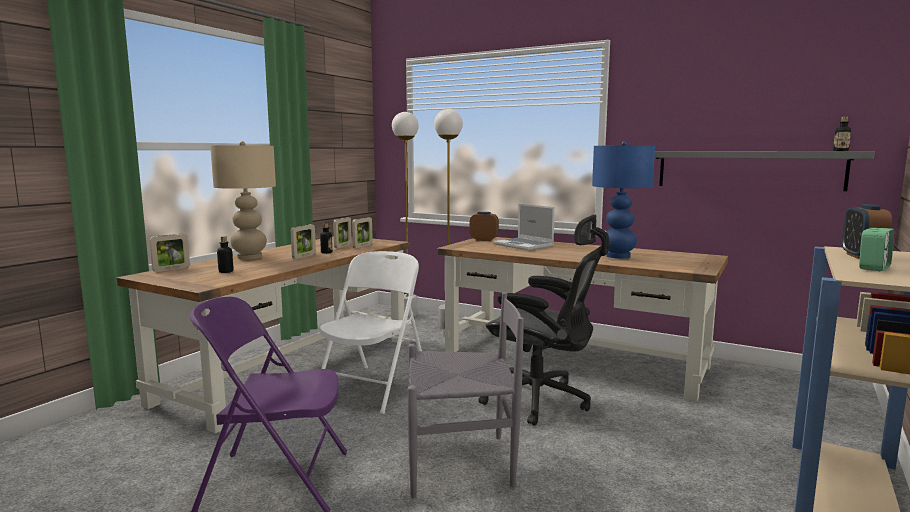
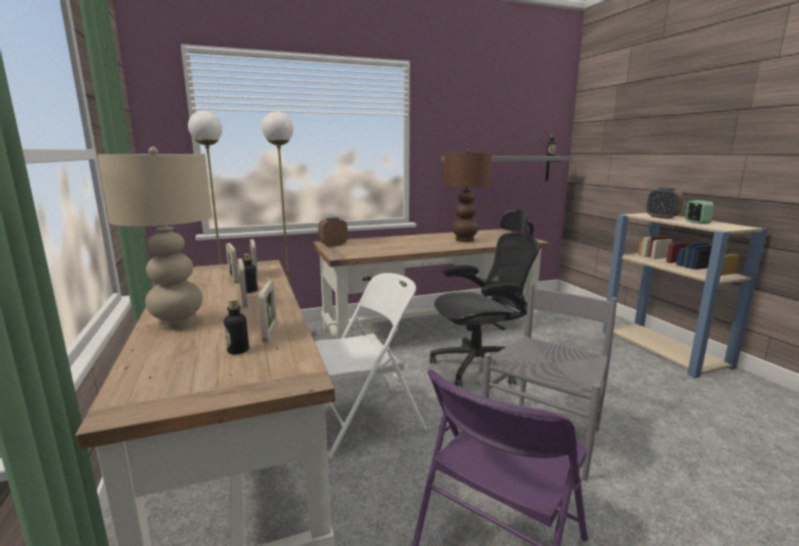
camera: 50 degrees left, 5 degrees up
picture frame [149,234,190,272] -> picture frame moved to [258,280,277,342]
white chair [320,251,422,414] -> white chair turned 90 degrees clockwise [315,273,427,459]
laptop [493,204,555,251] -> none
blue table lamp [592,141,655,259] -> brown table lamp [444,149,492,242]

